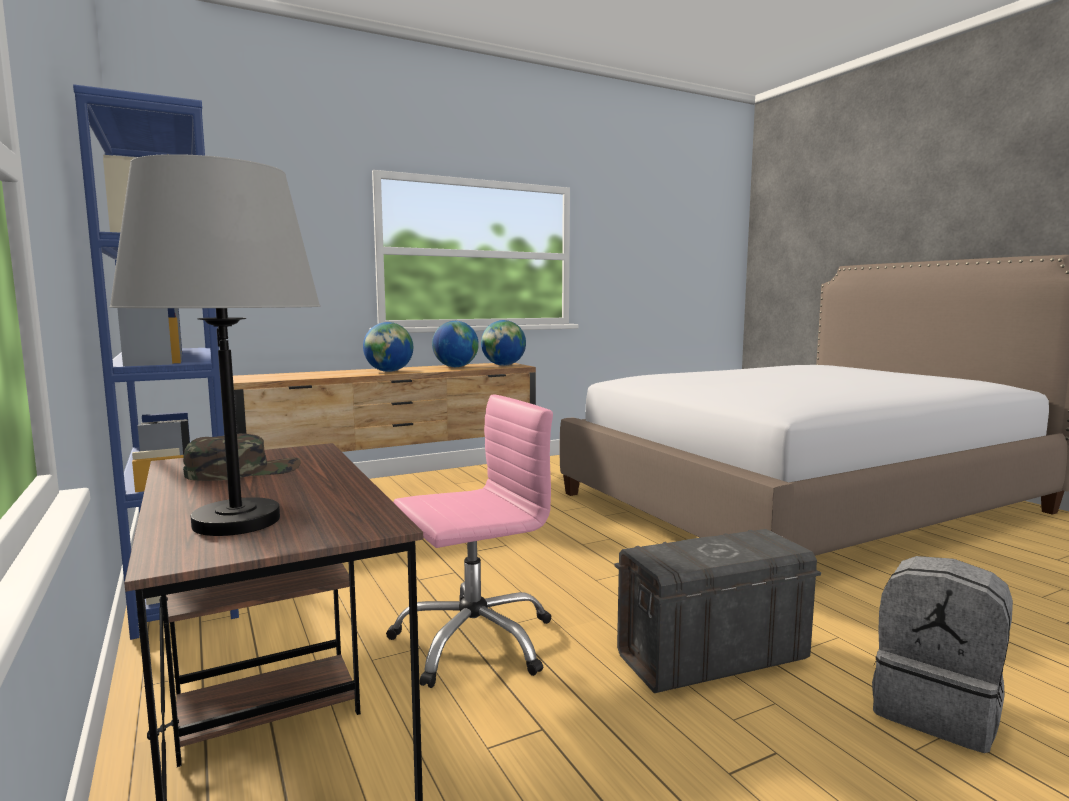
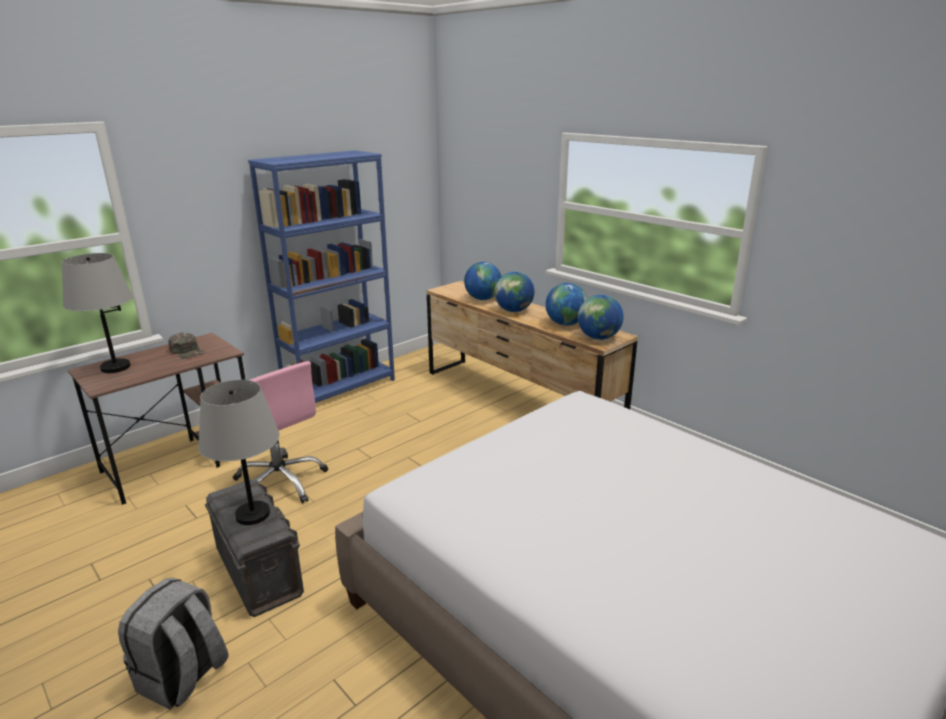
camera: 75 degrees right, 15 degrees up
none -> grey table lamp [198,380,280,525]
none -> globe [464,262,502,300]

